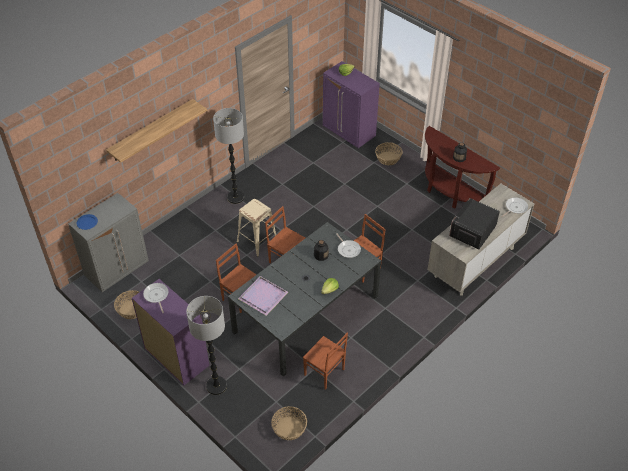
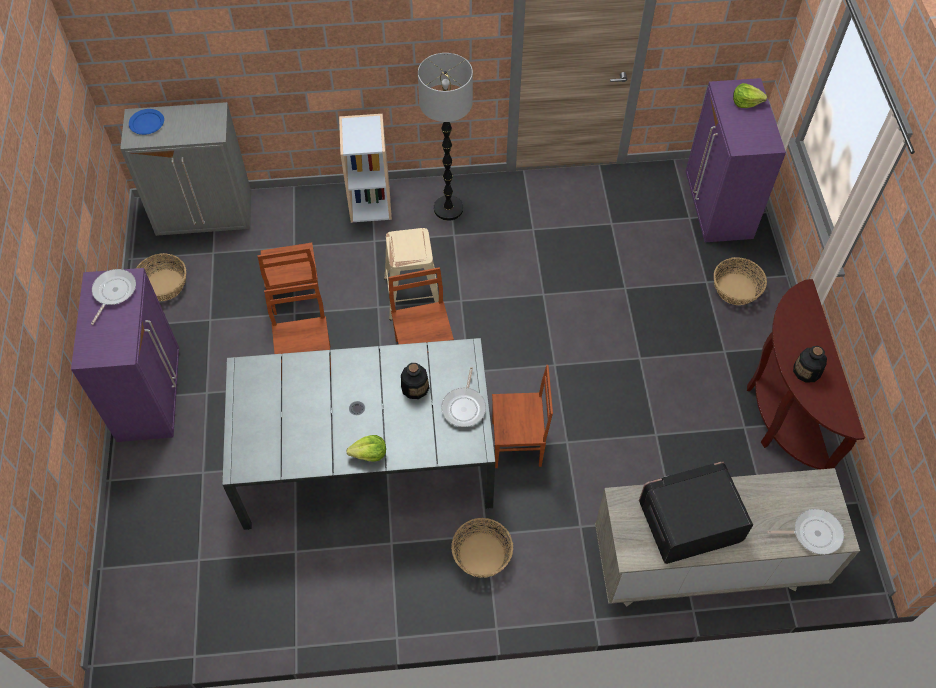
camera: 40 degrees right, 10 degrees up
shelf [106,99,207,163] -> none
floor lamp [186,296,227,395] -> none
purple tray [238,276,288,316] -> none
basket [271,406,307,440] -> basket moved to [451,518,513,578]
brown chair [303,332,348,390] -> brown chair moved to [258,243,319,315]
none -> bookcase [339,114,392,223]

